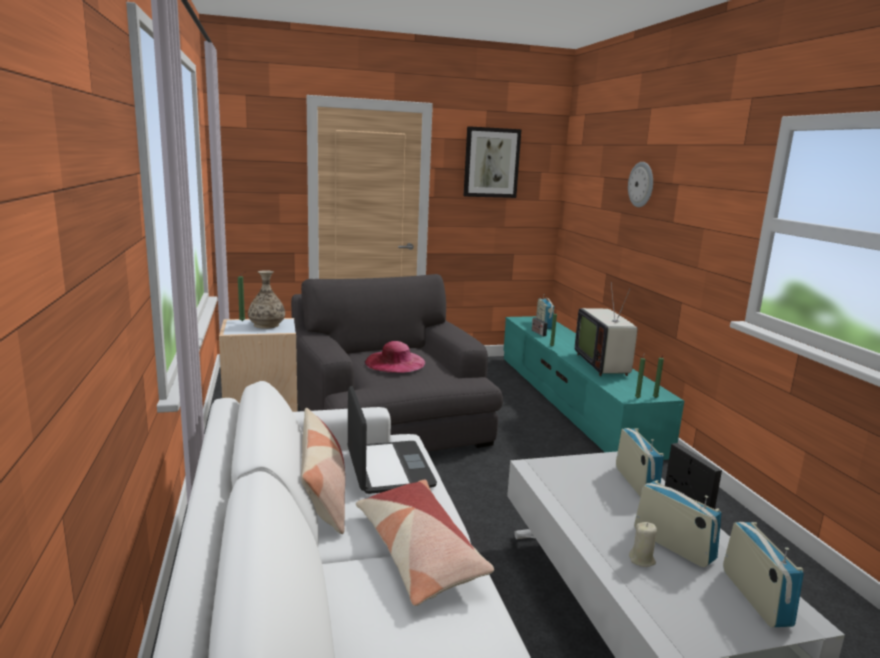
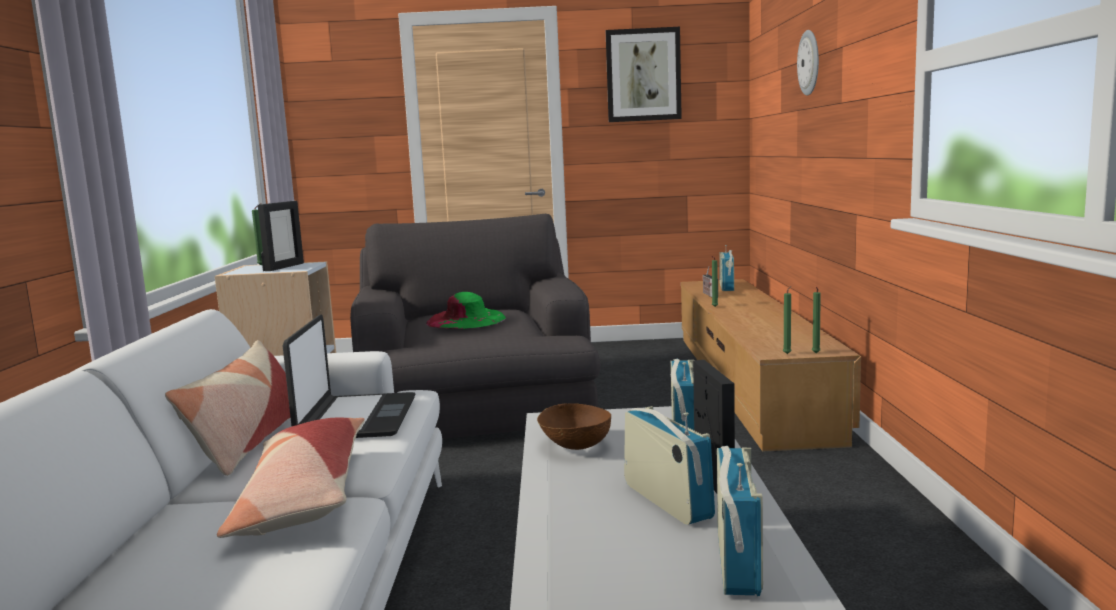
camera: 15 degrees right, 5 degrees down
vase [248,270,285,329] -> picture frame [258,201,304,271]
pink hat [365,341,425,373] -> green hat [426,292,506,329]
turquoise tv stand [503,316,684,460] -> brown tv stand [681,279,861,452]
television [575,284,637,376] -> none
beige candle [629,522,657,567] -> none
none -> brown bowl [537,403,611,450]

